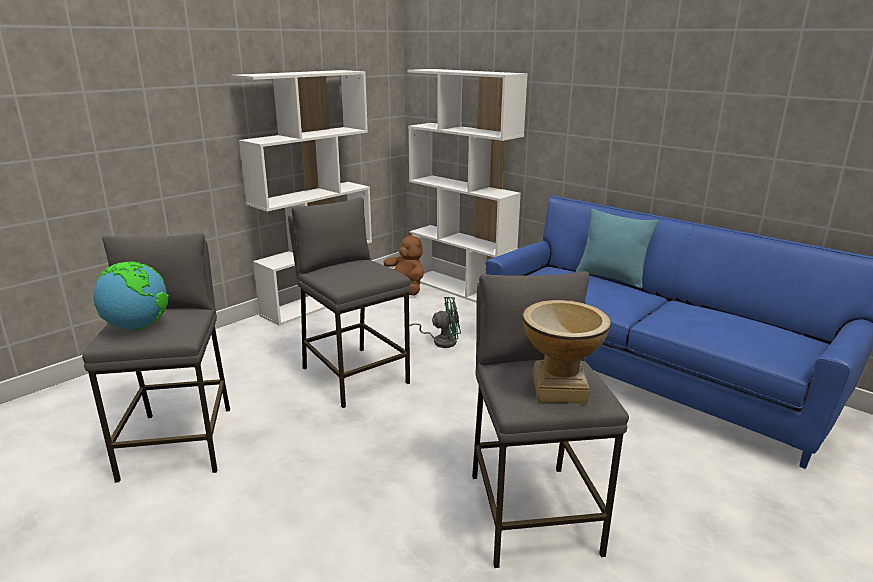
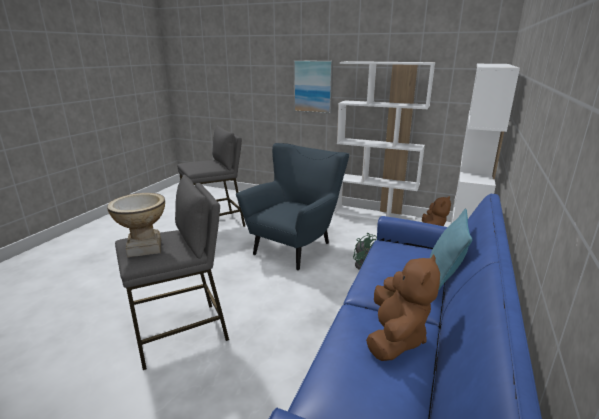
camera: 70 degrees right, 0 degrees up
globe [93,261,169,330] -> none
grey stool [288,197,411,408] -> blue armchair [236,143,349,271]
none -> picture [294,60,333,114]
none -> brown plush toy [366,254,440,361]

